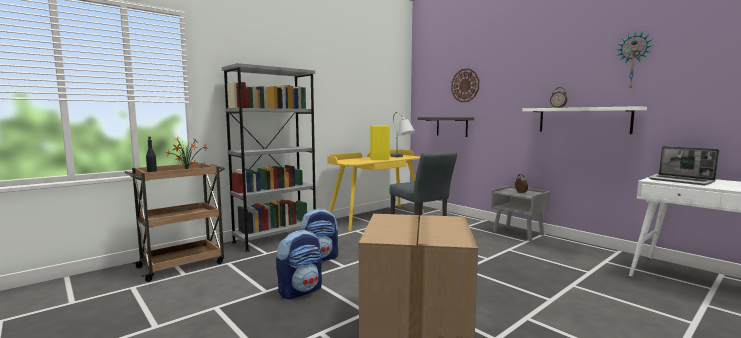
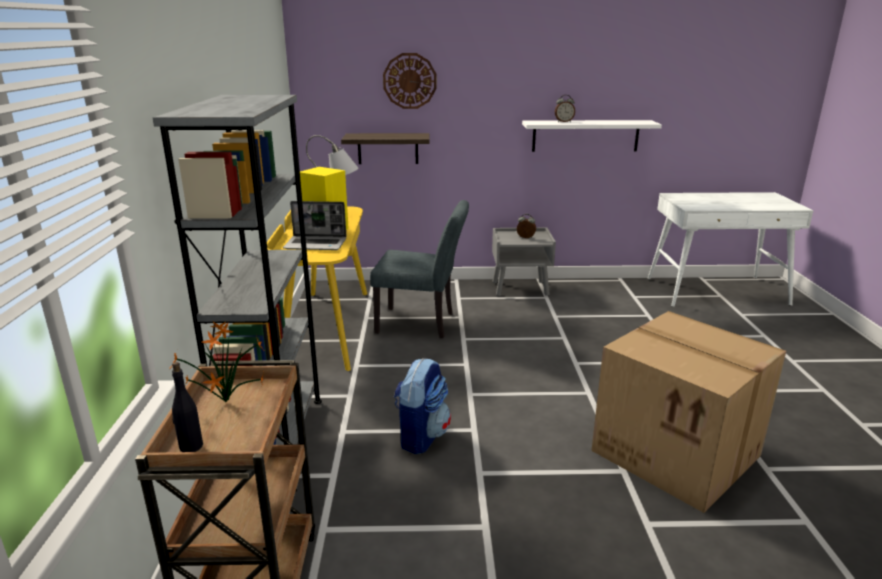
camera: 50 degrees left, 15 degrees up
backpack [276,230,322,299] -> none
wall clock [617,32,653,89] -> none
laptop [648,146,719,185] -> laptop moved to [283,201,347,250]

